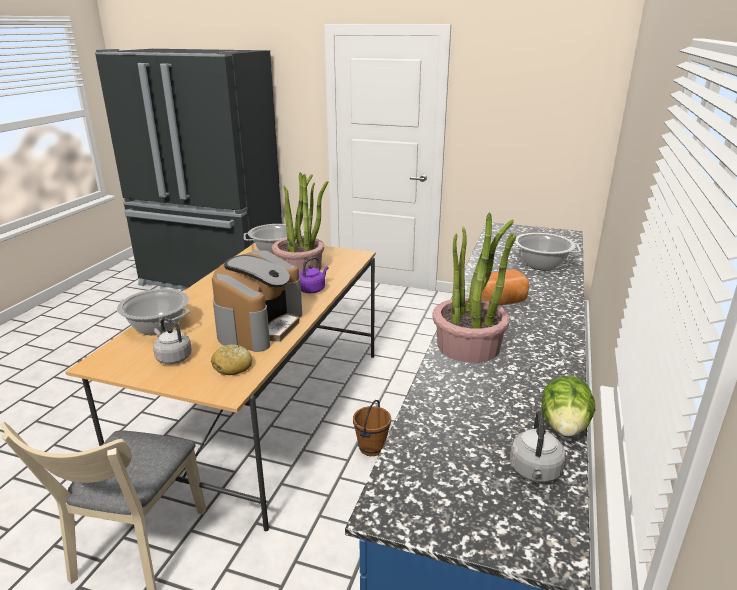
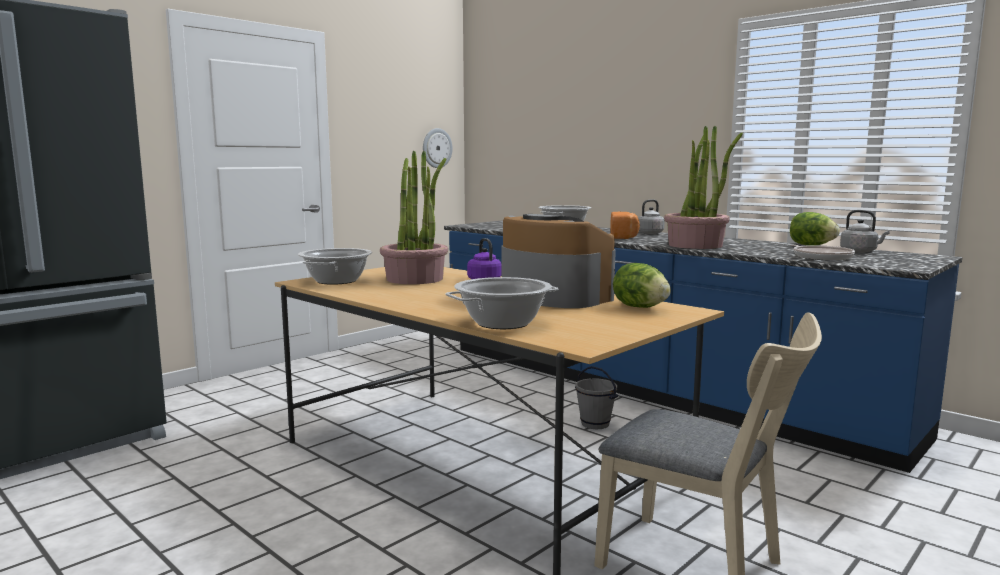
camera: 65 degrees left, 15 degrees down
grey kettle [153,318,192,364] -> grey kettle moved to [638,199,665,234]
bread [211,345,252,375] -> lettuce [613,263,671,308]
brown bucket [353,400,391,456] -> grey bucket [575,366,618,429]
none -> wall clock [423,128,453,168]
none -> frying pan [772,242,855,261]

